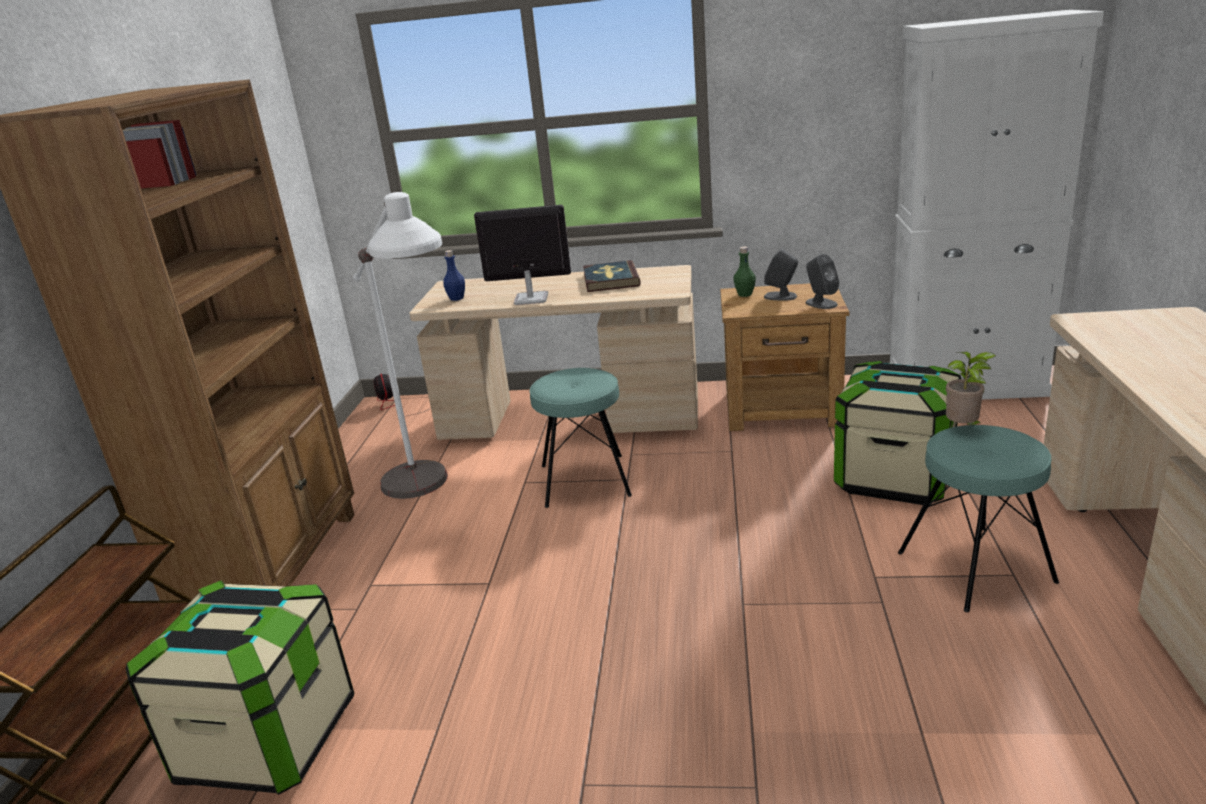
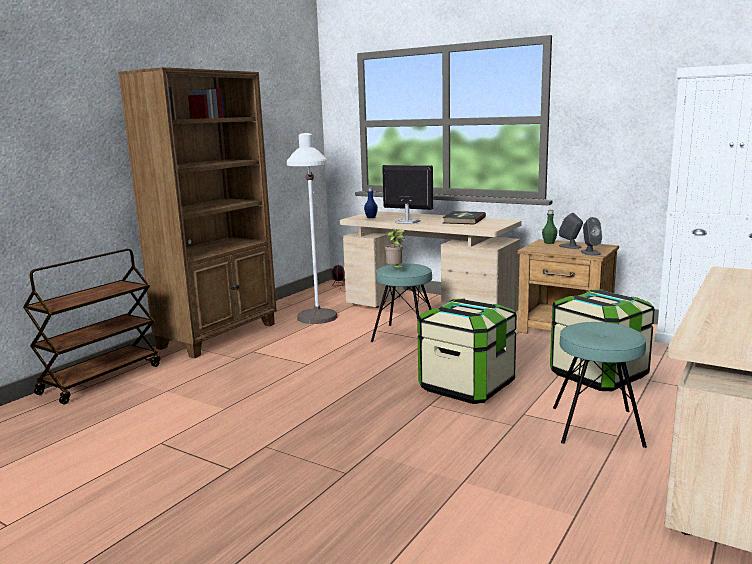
camera: 25 degrees right, 10 degrees down
storage box [126,580,354,795] -> storage box moved to [417,298,517,404]
potted plant [946,352,996,425] -> potted plant moved to [385,229,405,269]

